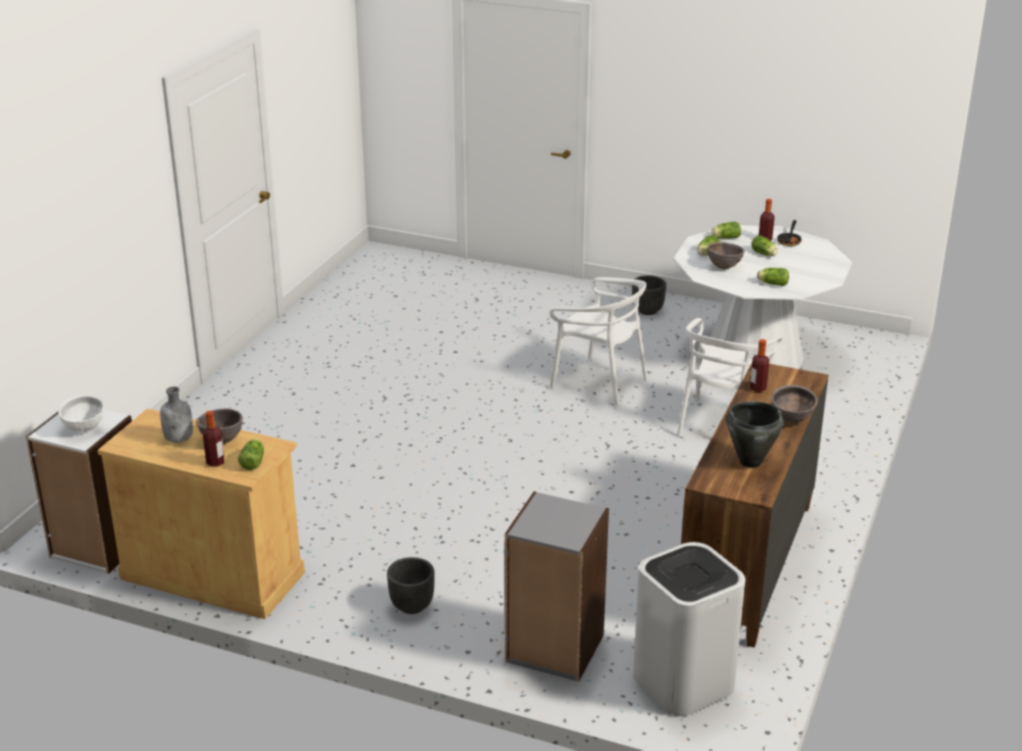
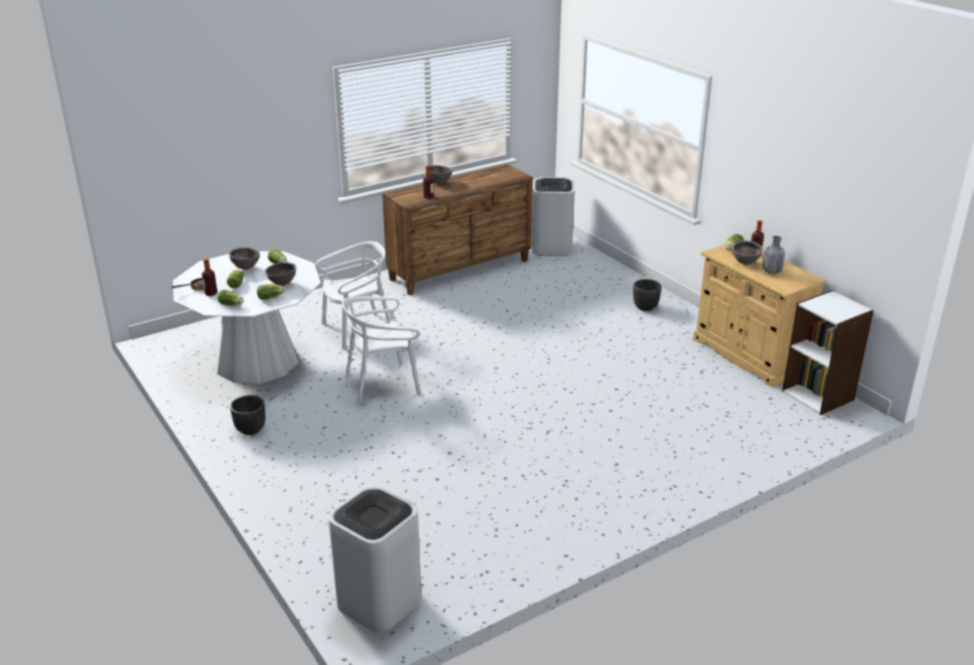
camera: 145 degrees left, 0 degrees up
white bowl [58,394,105,432] -> none
grey bookcase [505,491,609,682] -> none
white chair [549,277,648,406] -> white chair turned 90 degrees counterclockwise [342,296,421,404]
black cooking pot [726,401,783,468] -> none
none -> brown bowl [229,247,260,270]
none -> white trash can [328,486,422,632]

